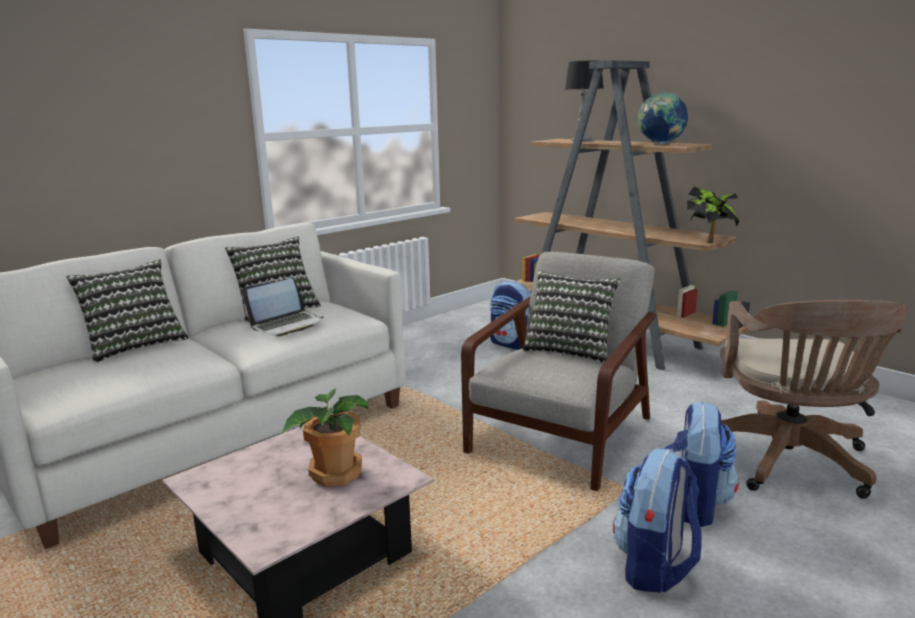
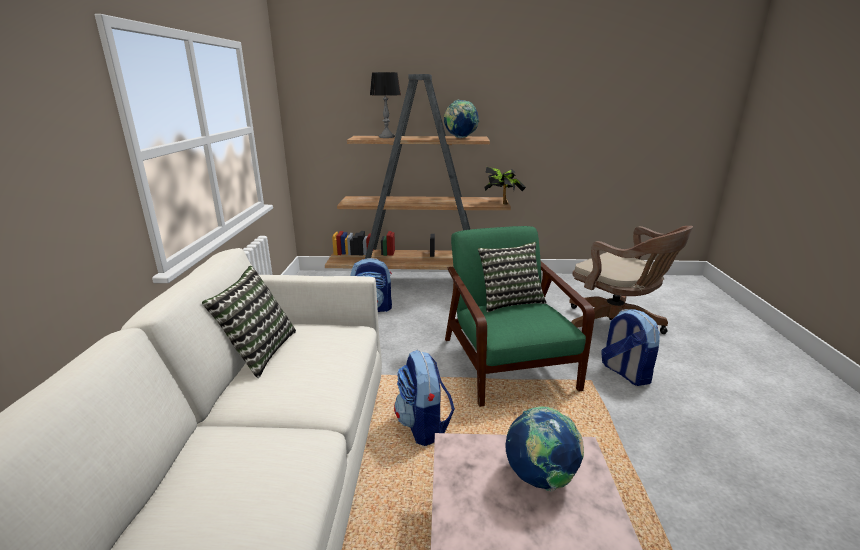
camera: 45 degrees left, 5 degrees up
pillow [66,259,189,363] -> none
laptop [242,279,323,337] -> none
potted plant [281,389,369,487] -> globe [505,406,584,492]
grey armchair [461,252,656,491] -> green armchair [445,226,595,407]
backpack [613,448,702,593] -> backpack moved to [394,350,455,446]

